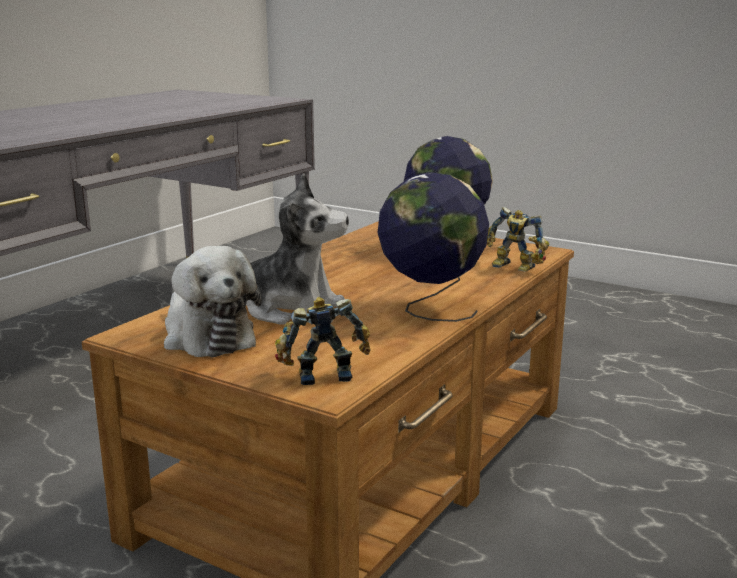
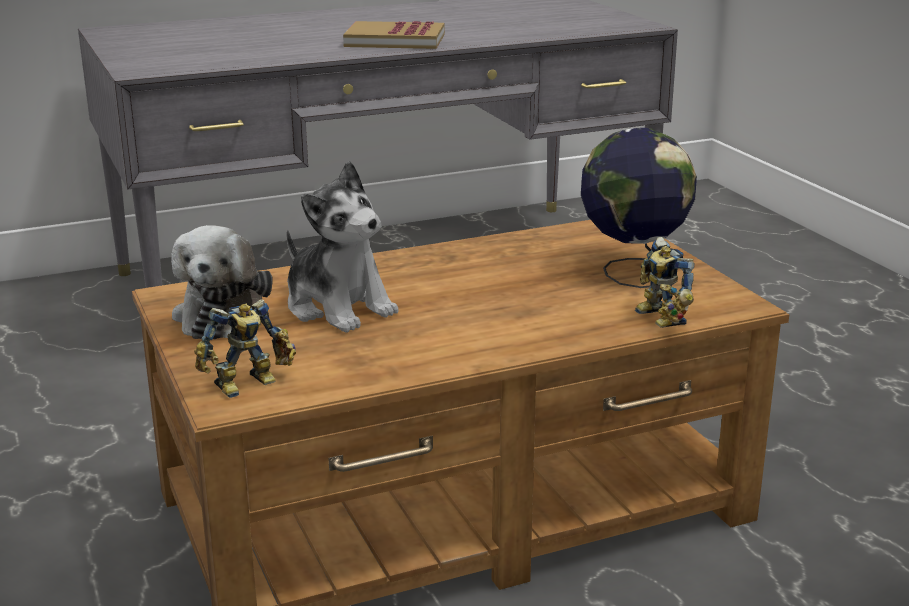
camera: 35 degrees right, 5 degrees up
toy robot [275,297,371,385] -> toy robot turned 120 degrees clockwise [194,299,296,398]
globe [378,172,489,322] -> none
none -> book [343,21,445,49]

